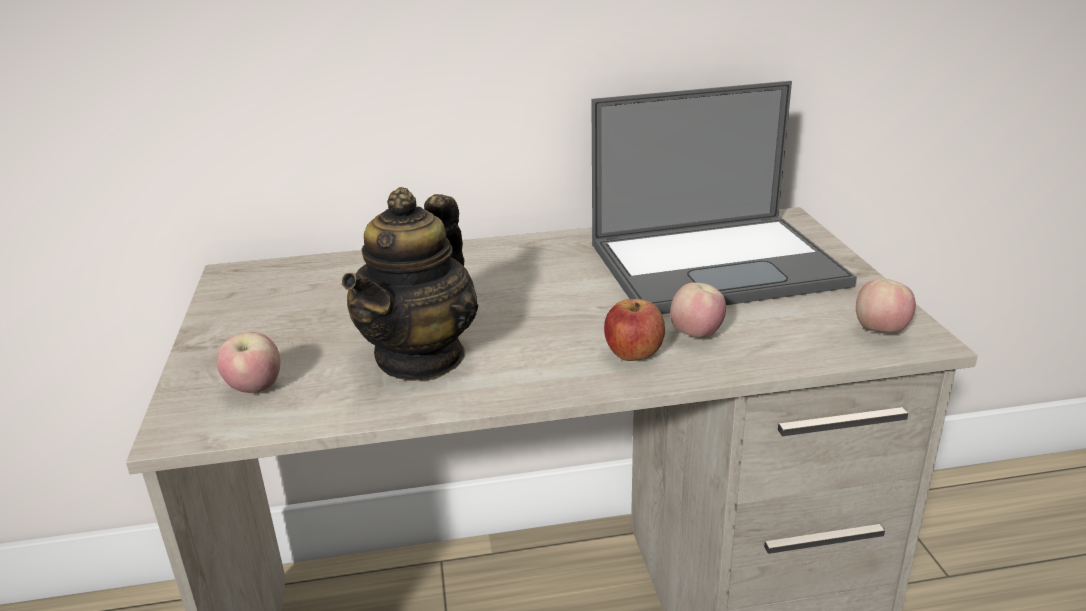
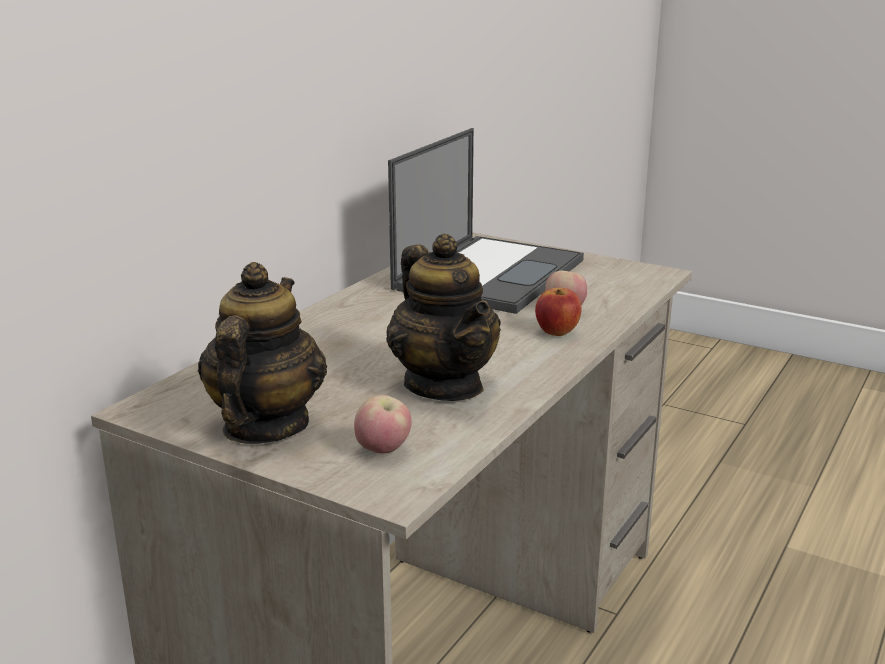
camera: 50 degrees left, 5 degrees down
apple [856,279,916,332] -> none
none -> teapot [198,262,327,444]

